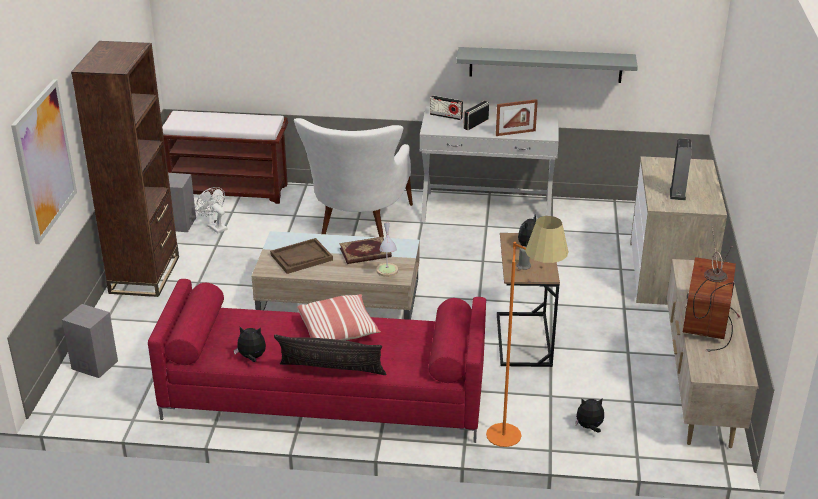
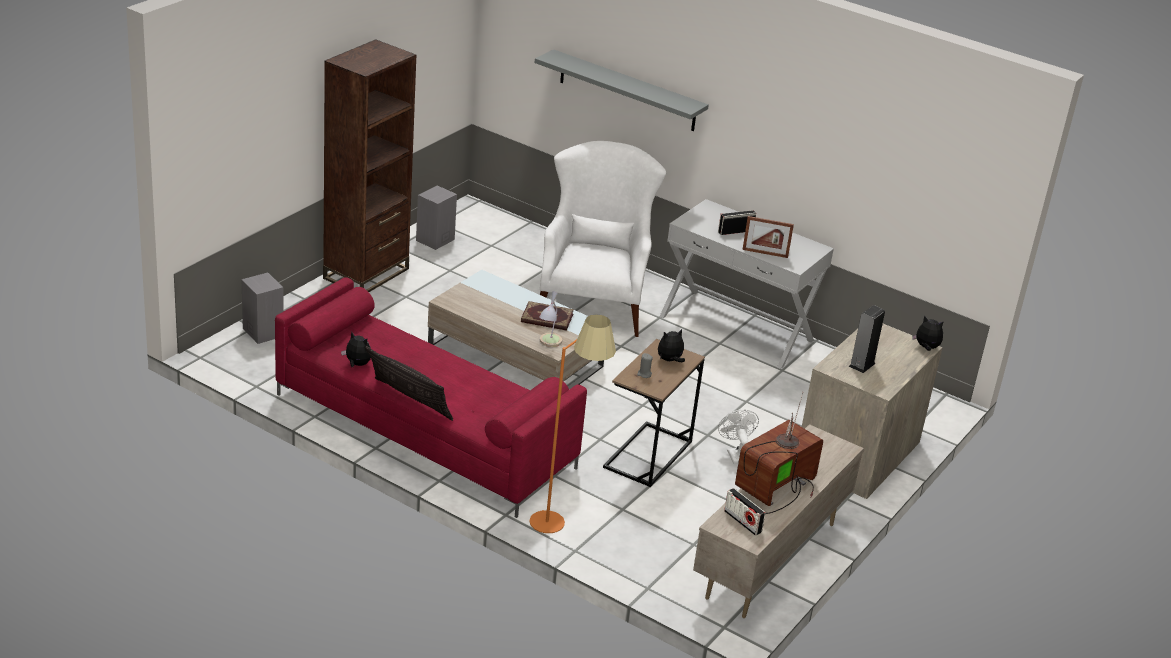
camera: 25 degrees right, 0 degrees up
picture [11,79,77,244] -> none
brown bench [162,111,288,204] -> none
white fan [196,187,227,233] -> white fan moved to [718,410,759,464]
brown tray [270,238,333,274] -> none
white armchair [294,118,413,238] -> white armchair turned 150 degrees clockwise [540,141,666,337]
pillow [297,294,381,341] -> none
radio [430,95,463,120] -> radio moved to [724,488,765,536]
grey shelf [456,47,638,83] -> grey shelf moved to [535,49,709,131]
plush toy [575,399,604,432] -> plush toy moved to [912,316,944,351]

